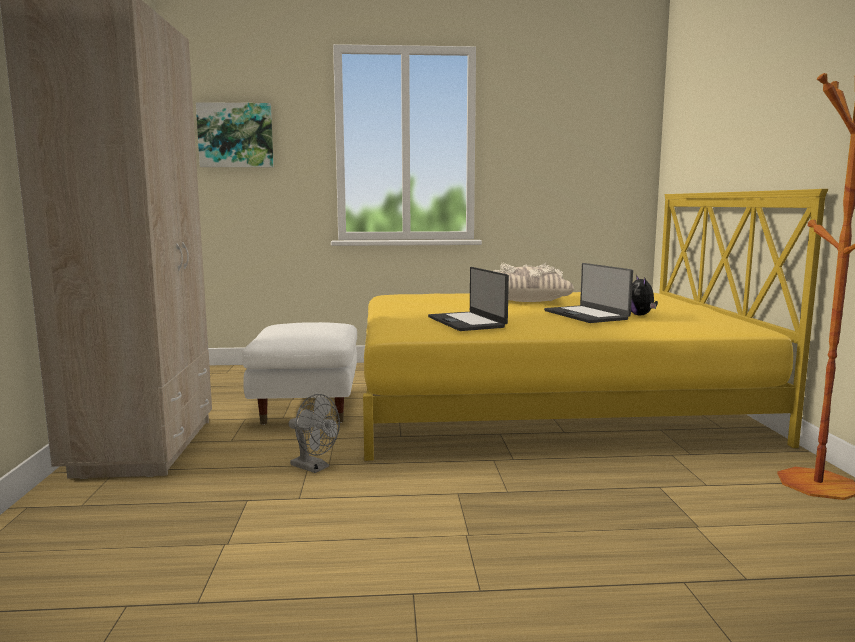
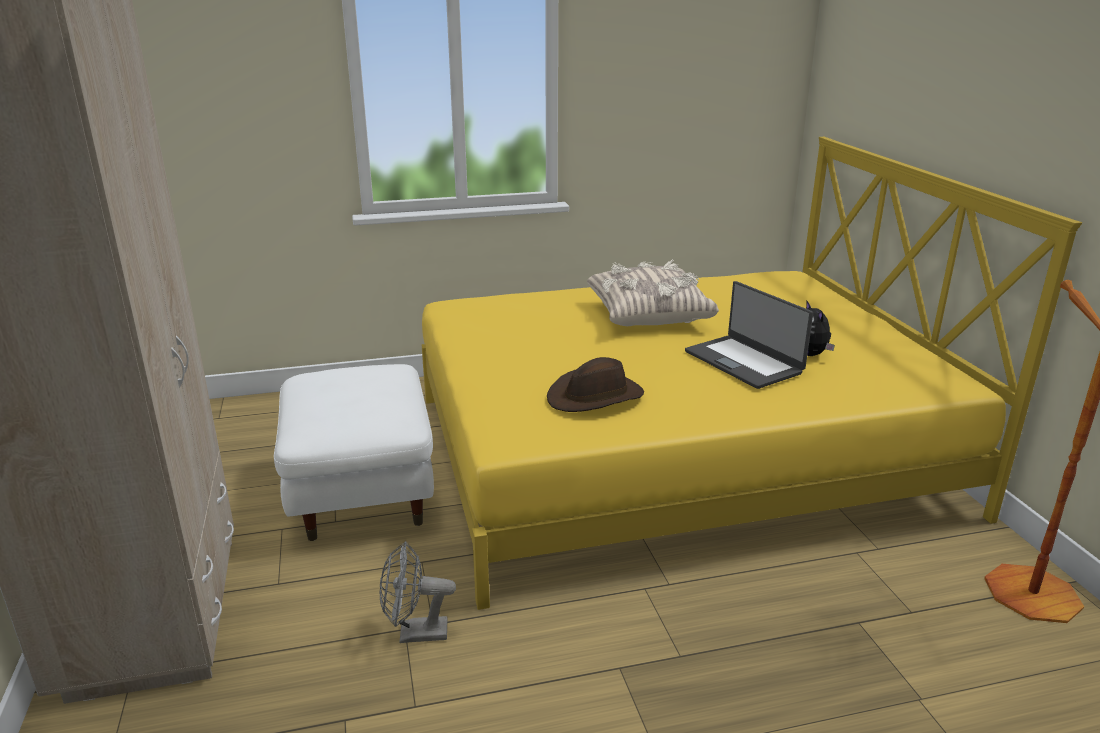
camera: 10 degrees left, 15 degrees up
picture [196,102,274,167] -> none
grey fan [289,394,340,473] -> grey fan turned 150 degrees clockwise [379,541,456,643]
laptop [428,267,509,331] -> brown hat [547,357,644,412]

